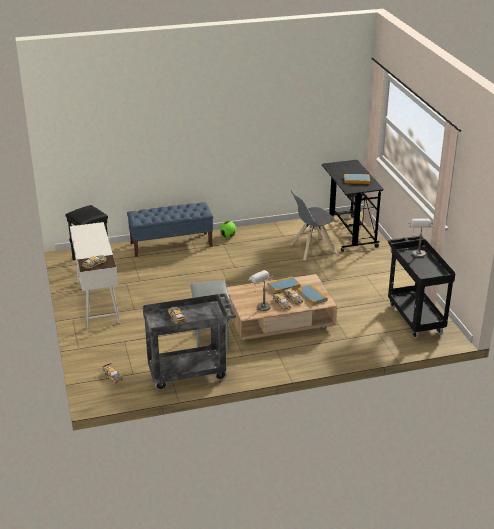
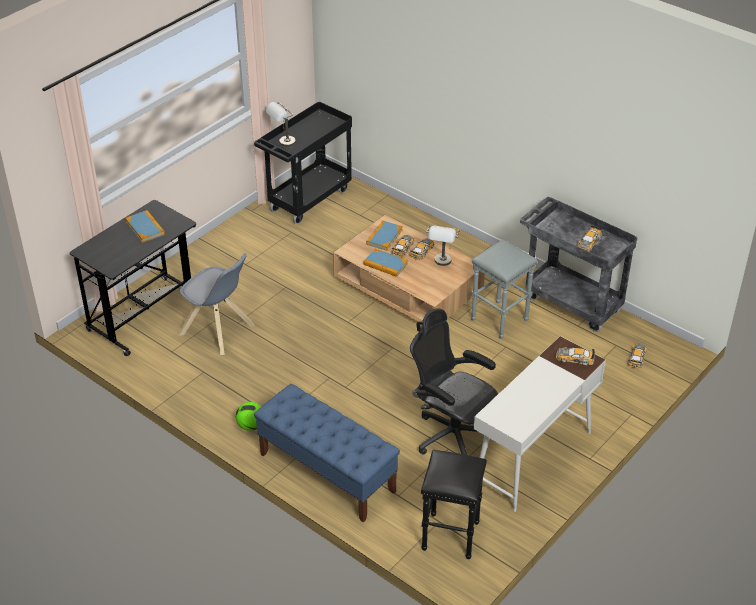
camera: 125 degrees left, 10 degrees up
none -> office chair [410,308,498,455]

